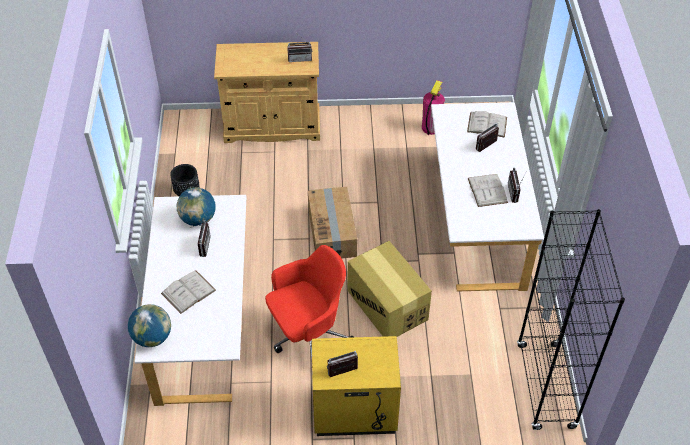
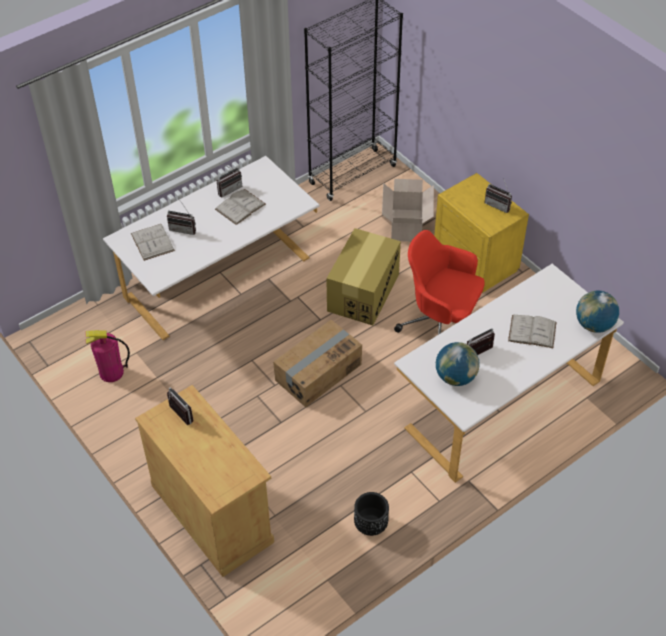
camera: 125 degrees left, 0 degrees up
none -> cardboard box [382,179,434,242]

